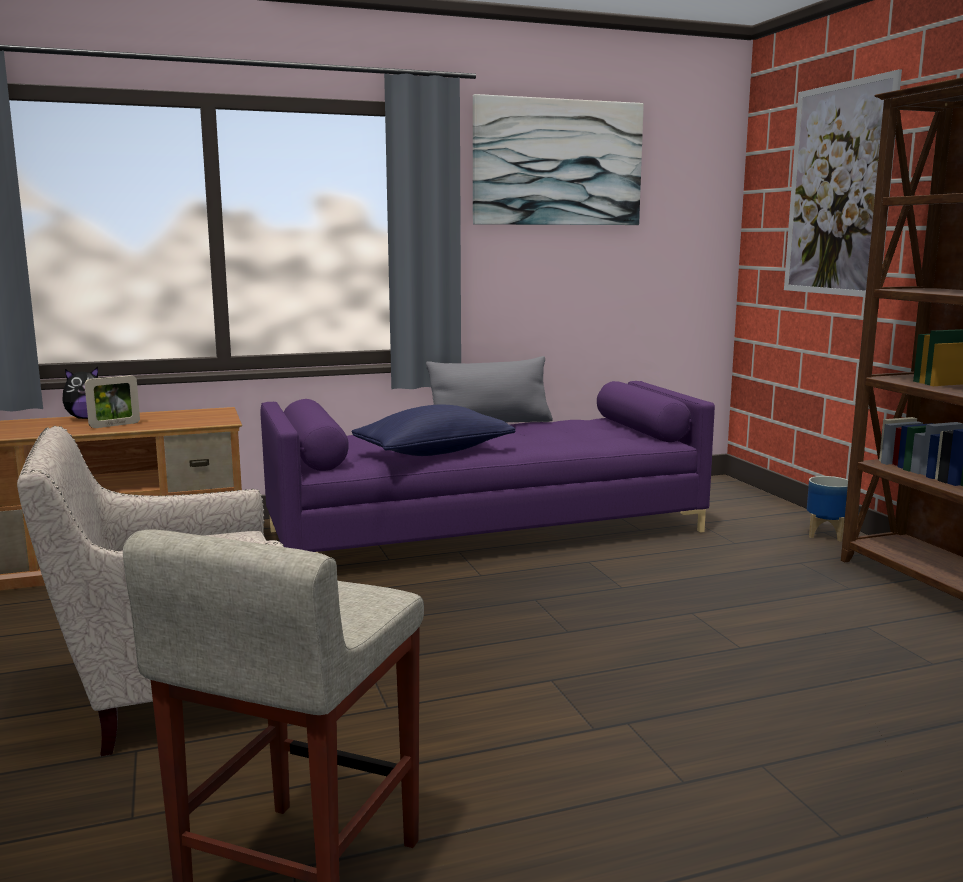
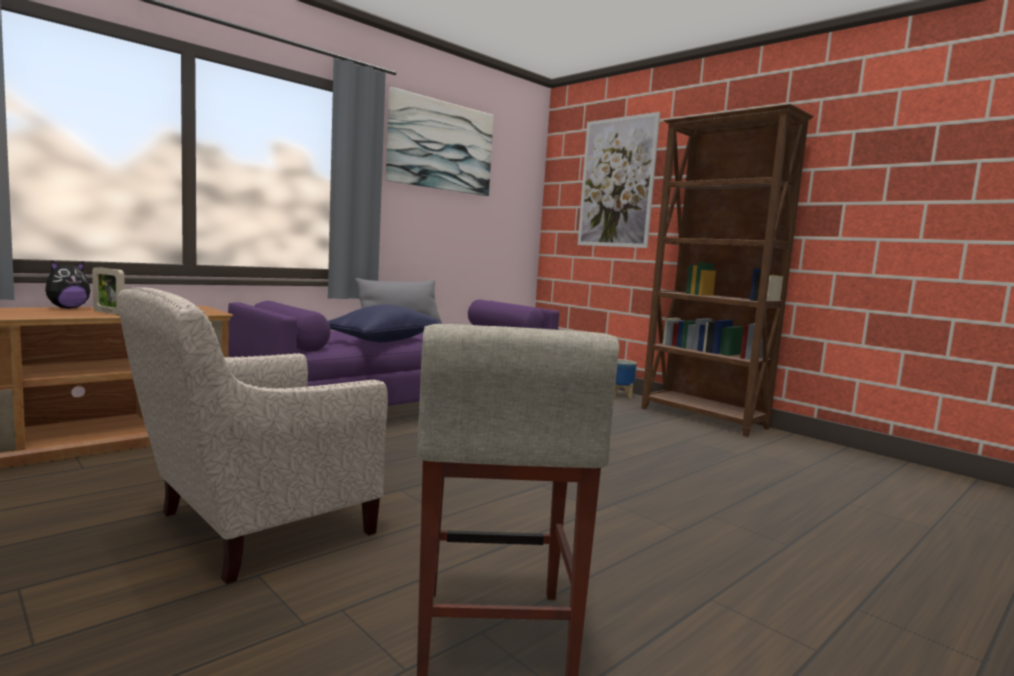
camera: 25 degrees left, 5 degrees down
picture frame [85,375,140,428] -> picture frame turned 90 degrees clockwise [92,267,125,315]

